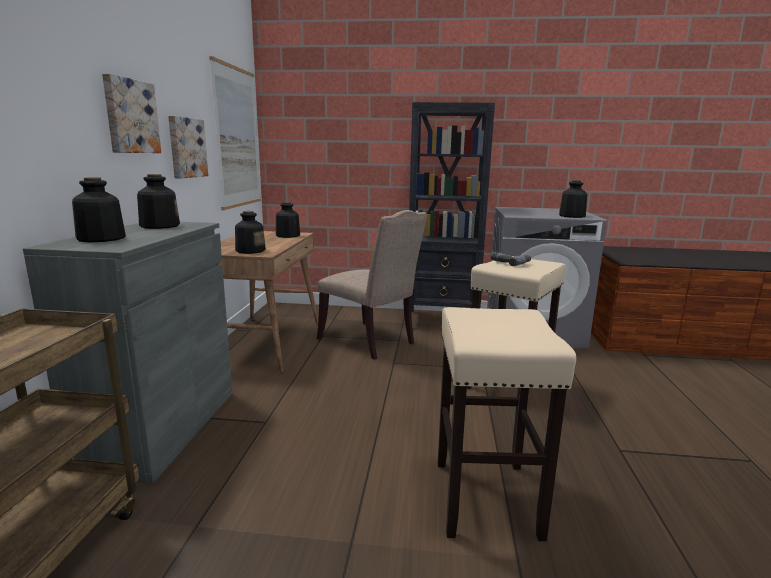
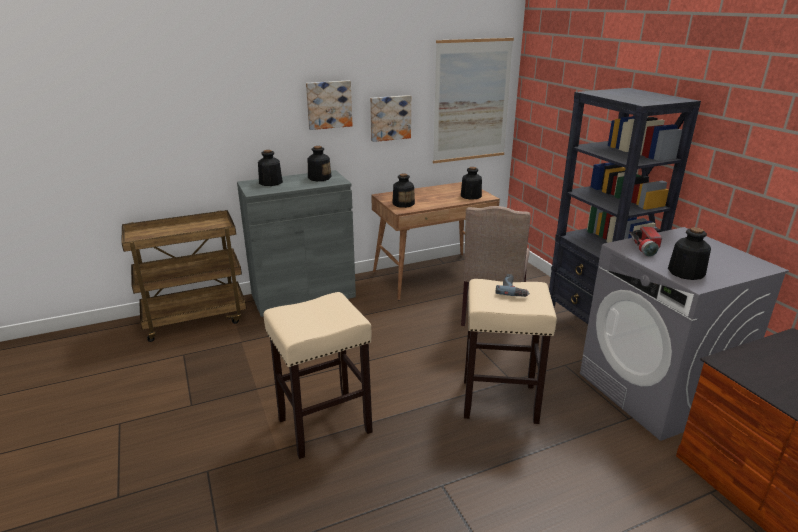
camera: 60 degrees right, 10 degrees up
none -> flashlight [629,227,662,257]

